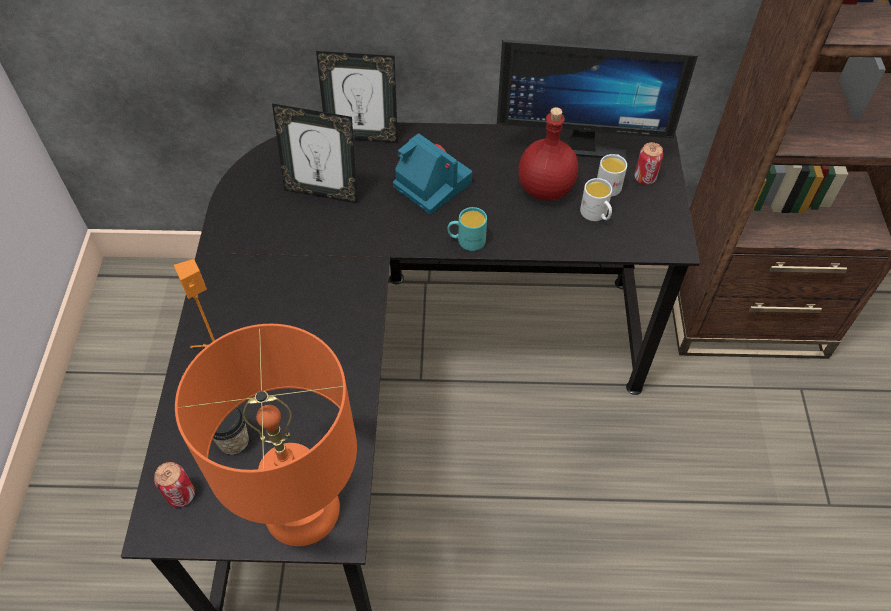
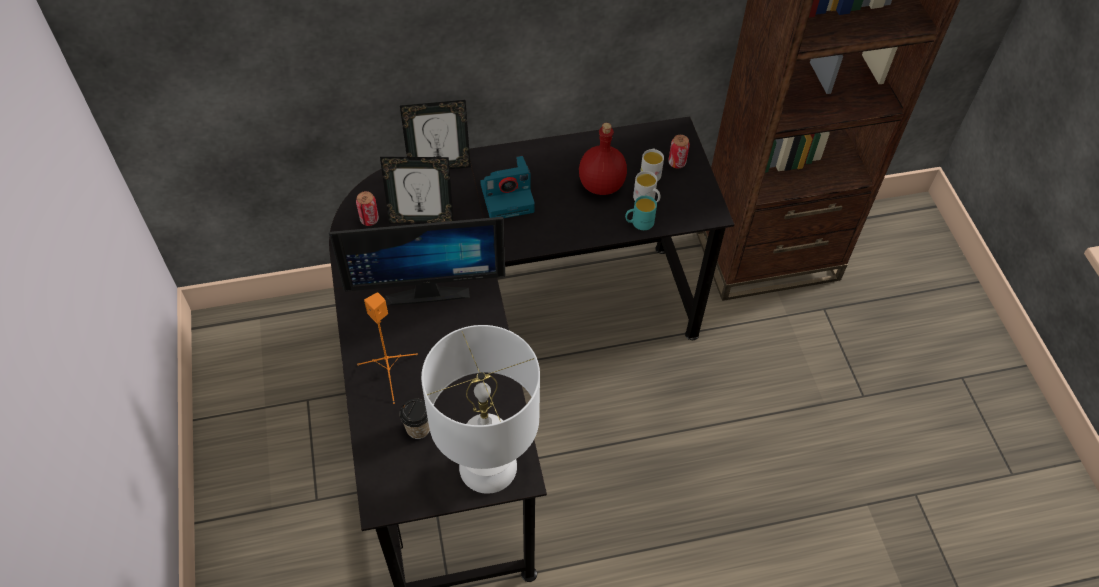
camera: 15 degrees left, 0 degrees up
can [154,462,195,508] -> can moved to [356,191,379,226]
orange table lamp [175,324,357,546] -> white table lamp [421,325,540,494]
camera [393,133,472,214] -> camera turned 135 degrees clockwise [480,156,535,218]
turquoise mug [447,207,487,251] -> turquoise mug moved to [625,196,657,230]
monitor [497,39,698,159] -> monitor moved to [329,217,505,305]

